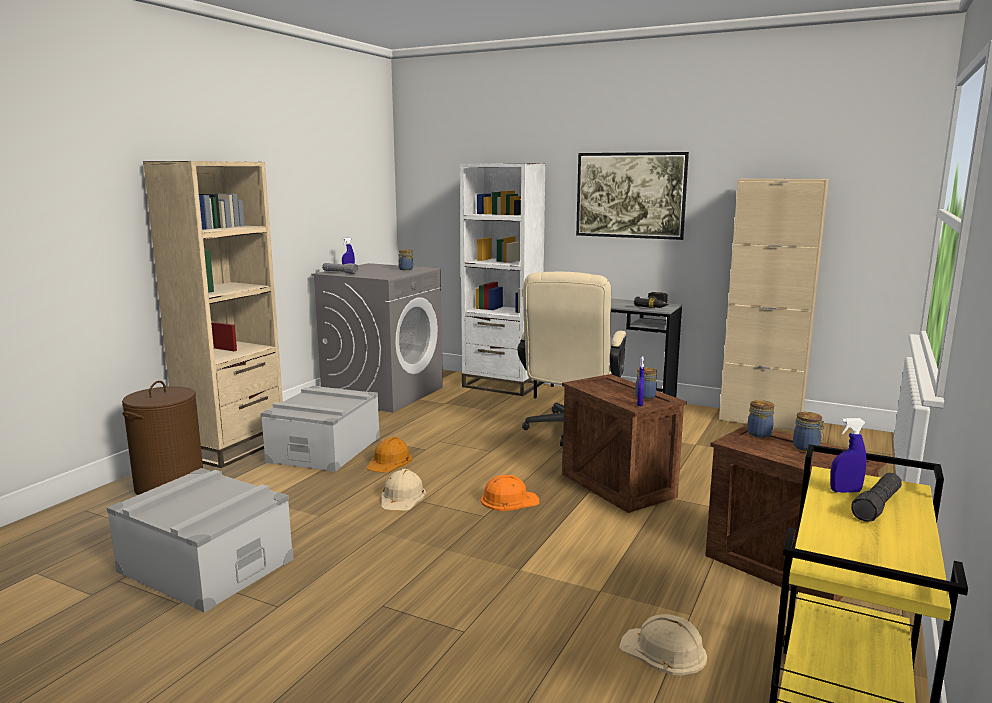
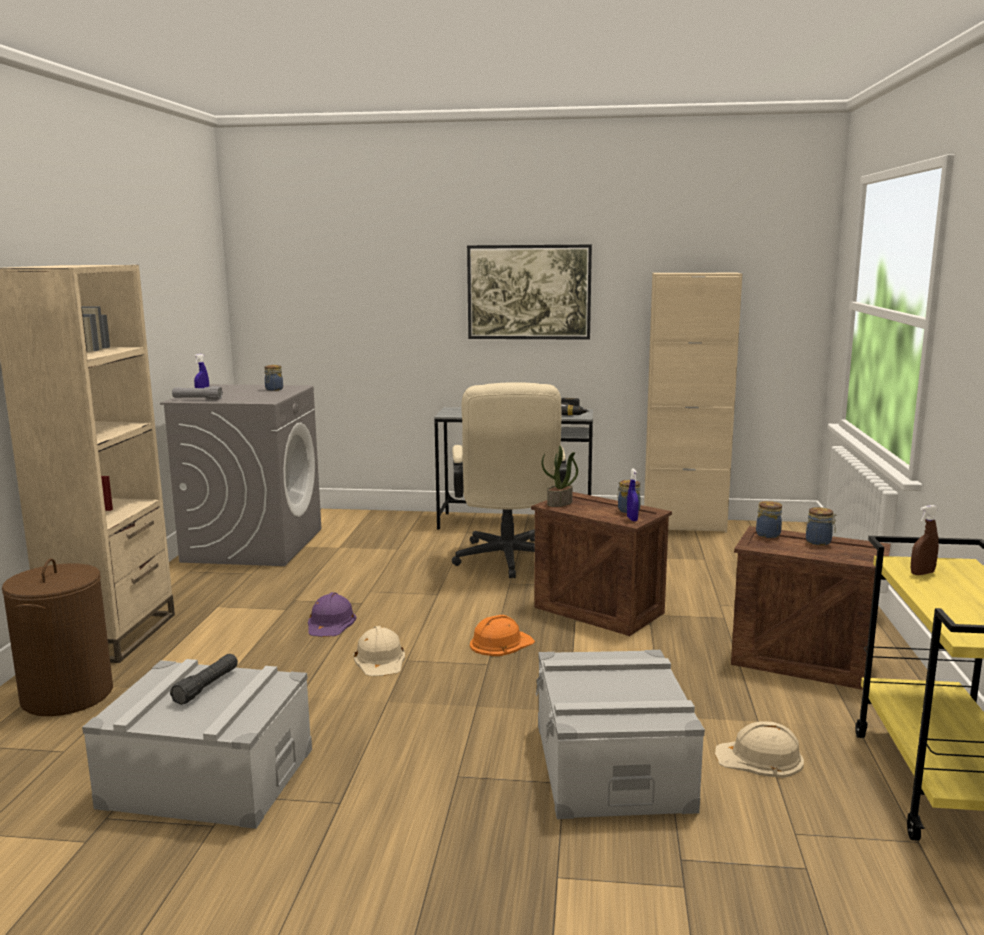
camera: 20 degrees left, 0 degrees up
grey storage box [261,386,380,472] -> grey storage box moved to [536,650,705,819]
orange hard hat [366,437,412,473] -> purple hard hat [308,592,357,637]
white bookcase [460,163,546,396] -> none
blue spray bottle [830,418,867,493] -> brown spray bottle [911,505,939,575]
black flashlight [851,473,902,522] -> black flashlight moved to [170,654,238,705]
none -> potted plant [542,446,578,507]

